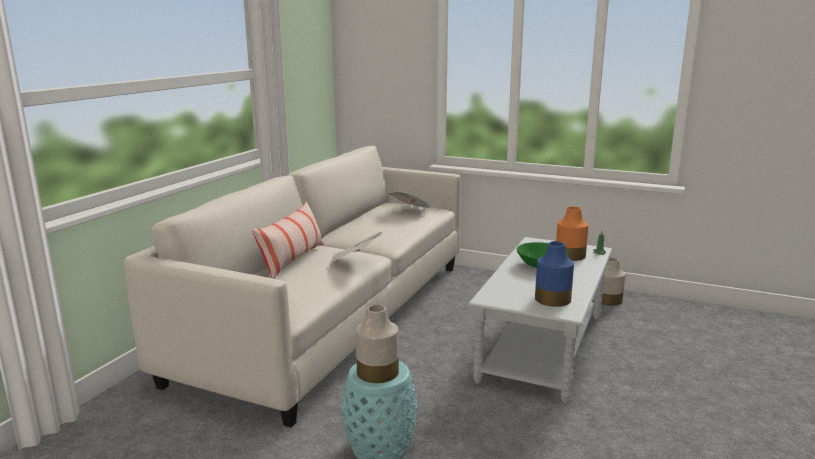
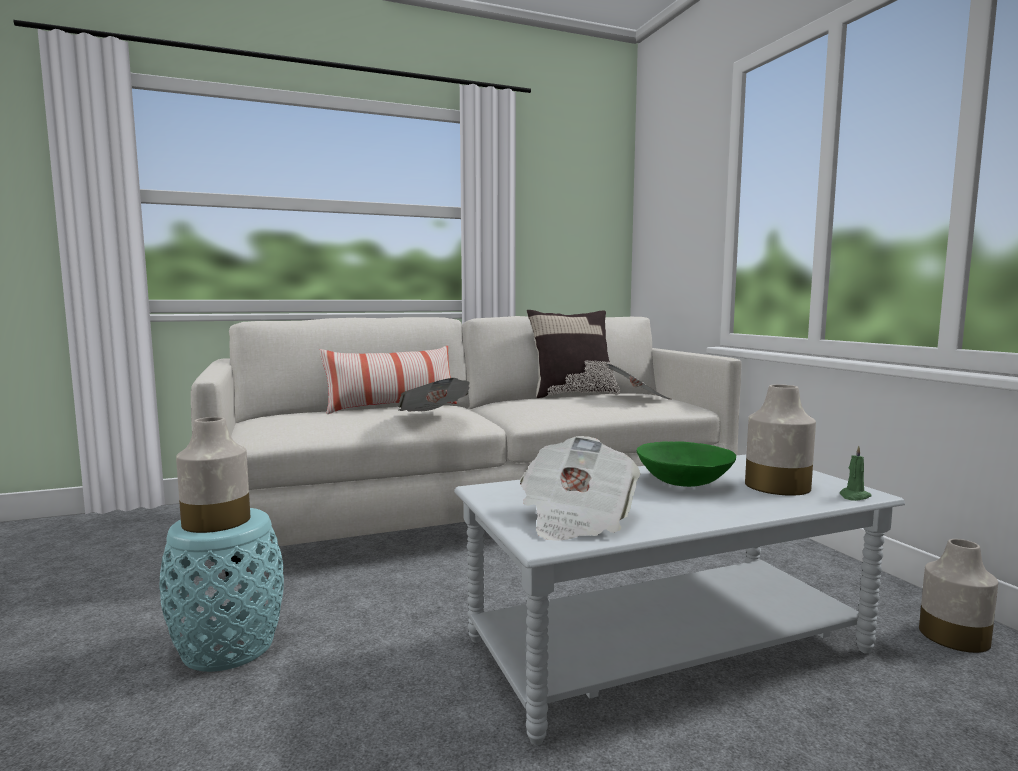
camera: 45 degrees right, 10 degrees down
blue vase [535,241,574,307] -> newspaper [520,436,640,541]
orange vase [556,206,589,261] -> beige vase [745,384,816,496]
none -> pillow [527,310,620,398]

